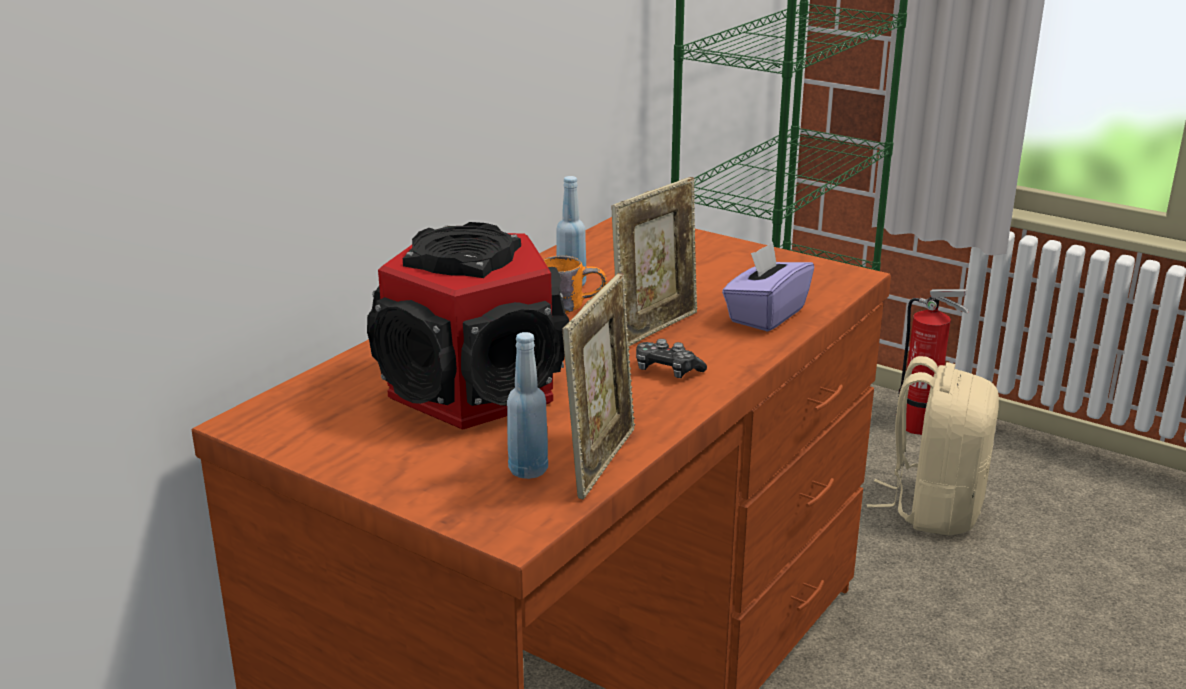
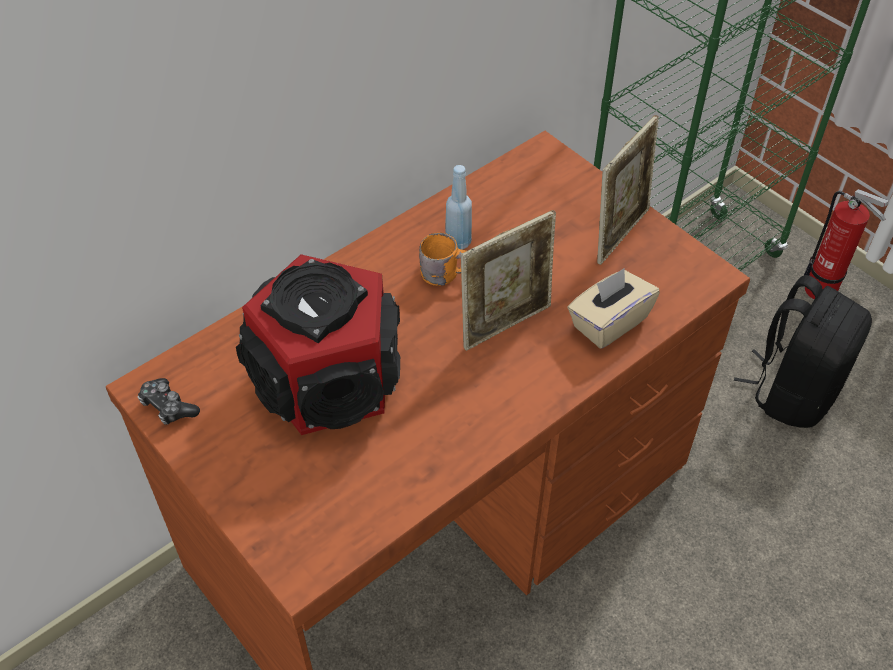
camera: 15 degrees right, 25 degrees up
blue bottle [507,332,548,479] -> none
picture frame [562,273,635,499] -> picture frame moved to [597,115,659,265]
game controller [636,339,707,378] -> game controller moved to [137,378,200,425]
purple tissue box [722,242,814,332] -> beige tissue box [567,268,660,349]
beige backpack [867,356,999,535] -> black backpack [734,275,872,428]

